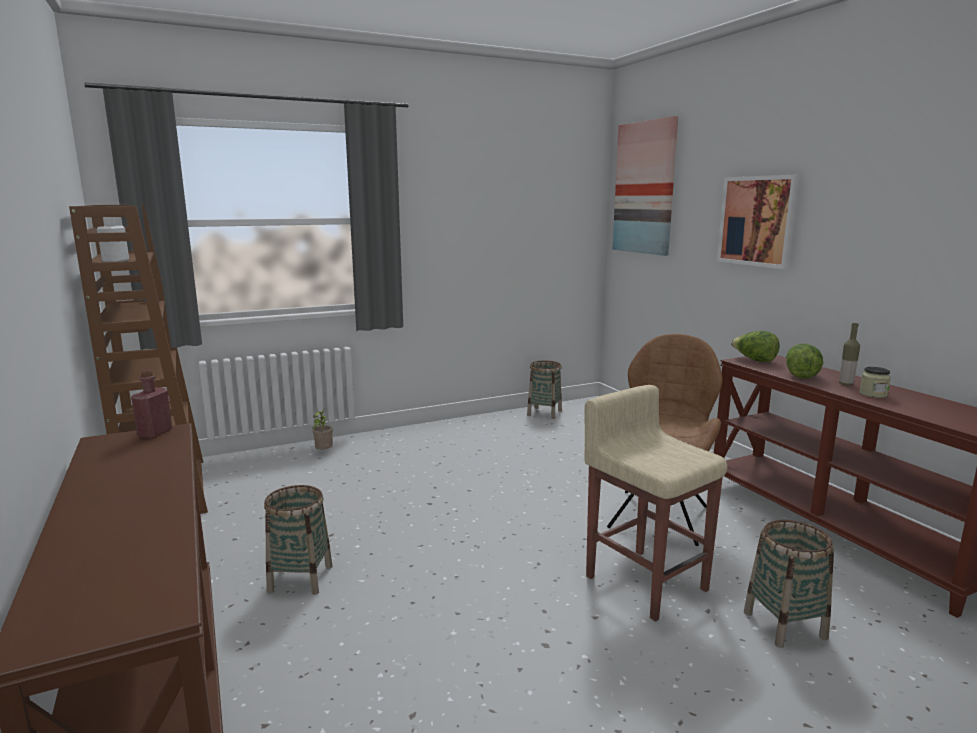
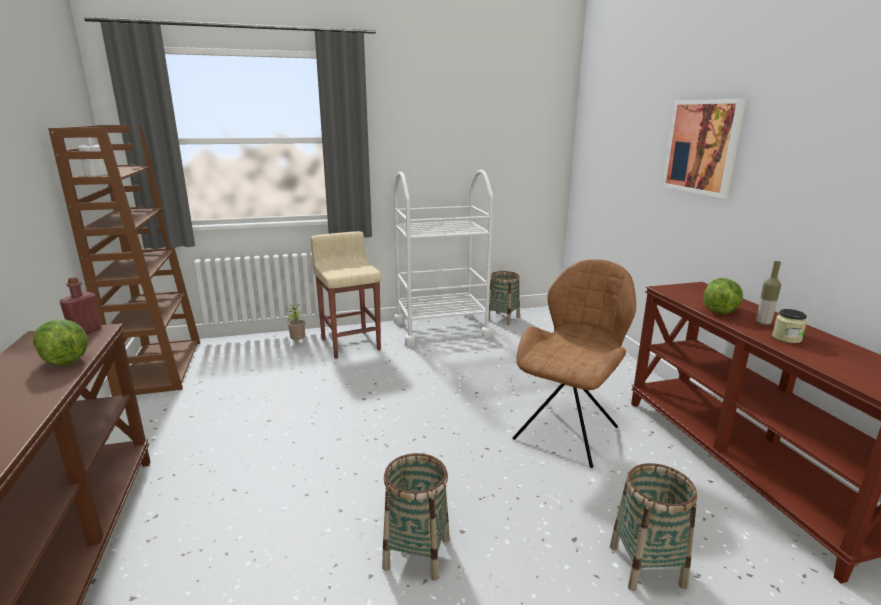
camera: 10 degrees right, 5 degrees up
basket [264,485,333,595] -> basket moved to [382,453,450,581]
beige stool [584,385,727,621] -> beige stool moved to [311,231,381,359]
picture [612,116,678,256] -> none
lettuce [731,331,780,362] -> lettuce moved to [33,319,88,365]
none -> white cart [394,170,493,346]

